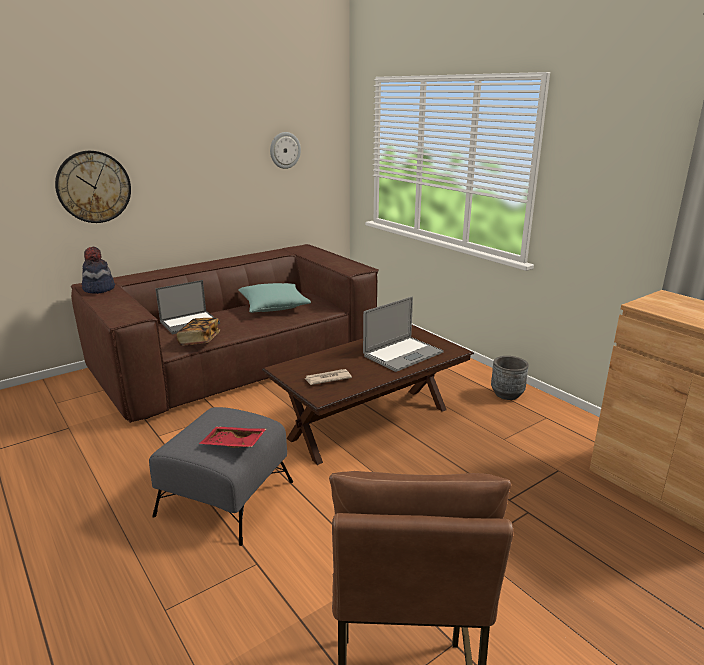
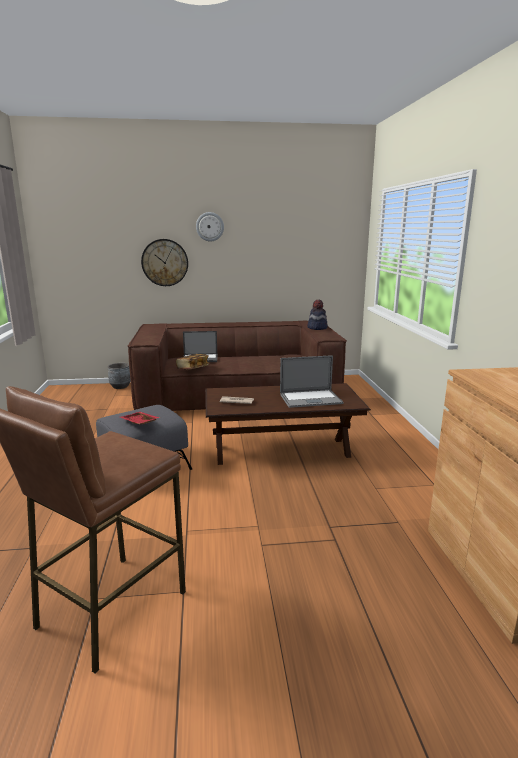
camera: 30 degrees right, 5 degrees down
hat [82,247,115,294] -> hat moved to [307,300,328,330]
turquoise pillow [238,283,311,313] -> none
wall clock [270,132,301,169] -> wall clock moved to [196,212,224,241]
grey planter [491,356,529,400] -> grey planter moved to [108,363,131,389]

